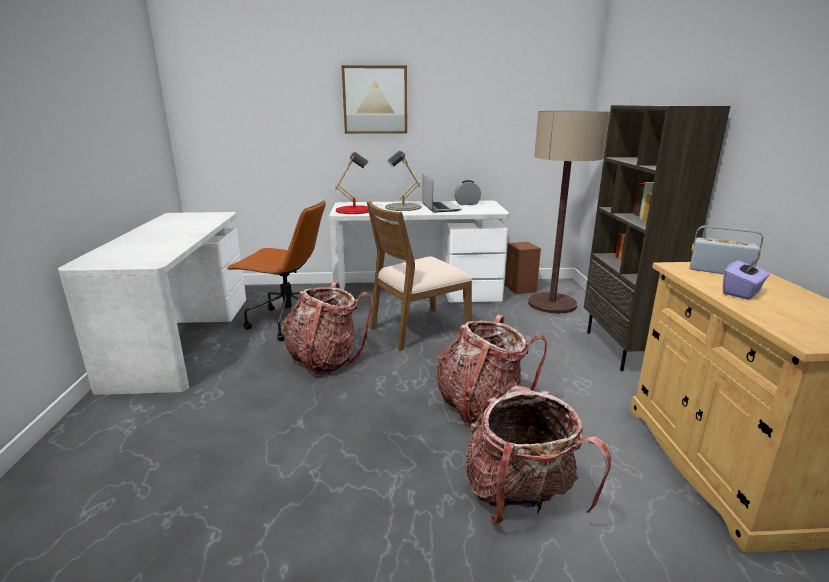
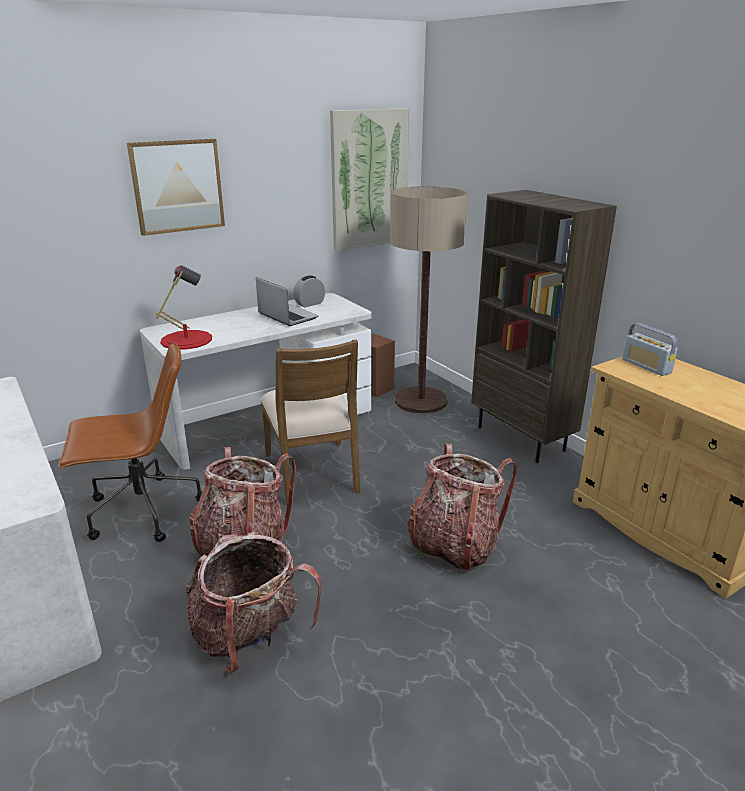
camera: 30 degrees left, 5 degrees up
brown chair [367,201,472,351] -> brown chair turned 45 degrees counterclockwise [261,339,360,504]
grey table lamp [385,151,422,211] -> none
backpack [466,385,611,524] -> backpack moved to [185,532,322,675]
radio [690,226,763,274] -> radio turned 120 degrees counterclockwise [622,323,678,376]
purple tissue box [723,257,770,300] -> none
none -> picture [330,108,409,251]

